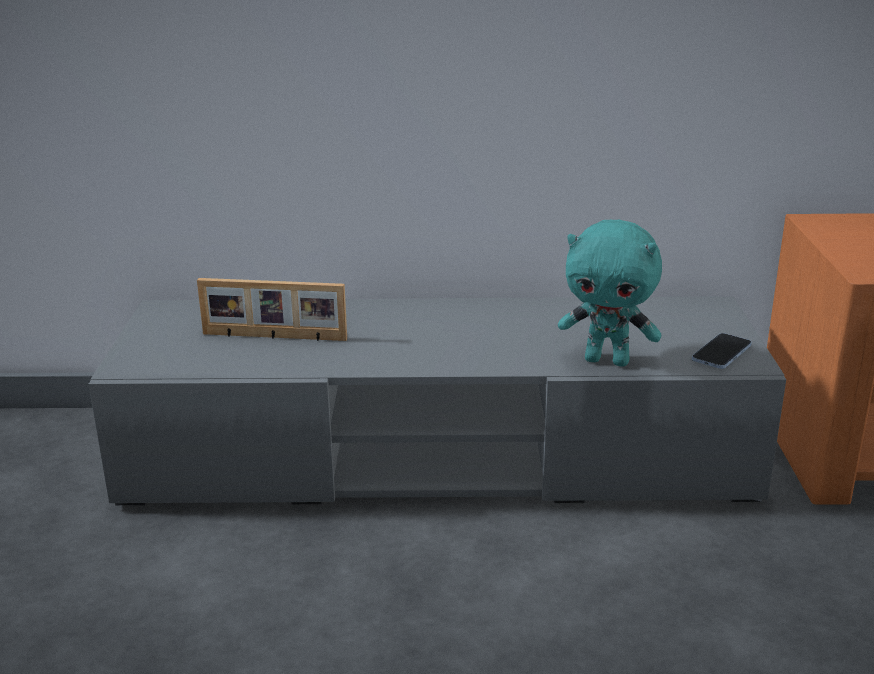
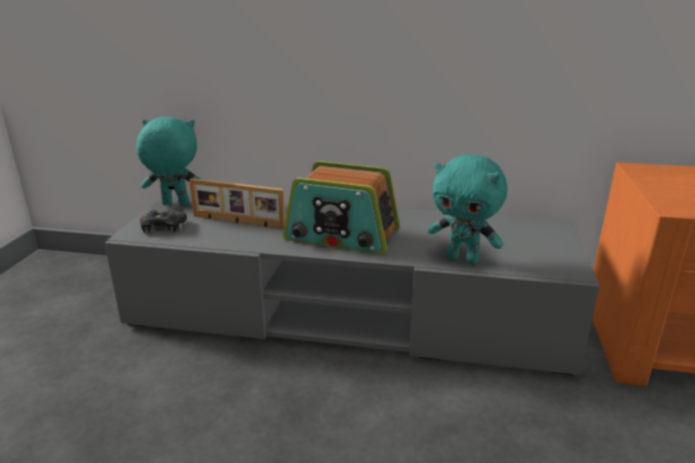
camera: 10 degrees right, 0 degrees up
phone [692,333,752,369] -> none
none -> turquoise plush toy [136,117,201,205]
none -> black game controller [140,210,187,234]
none -> radio [283,161,400,254]

